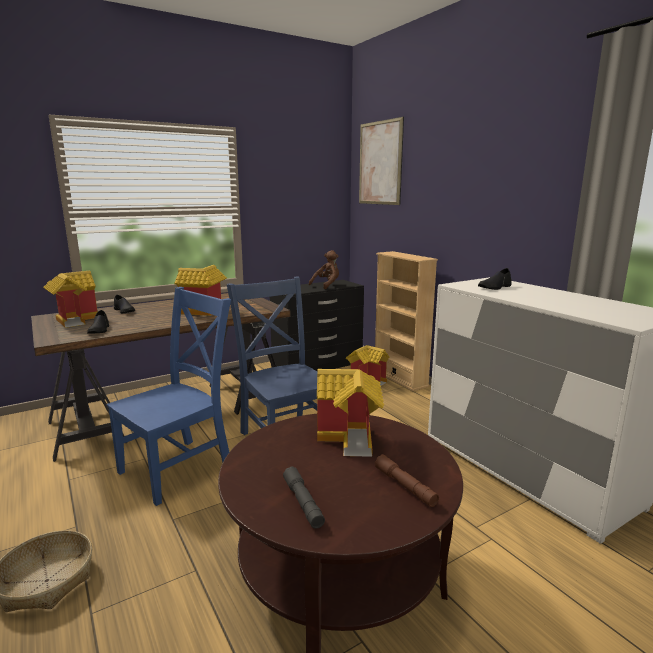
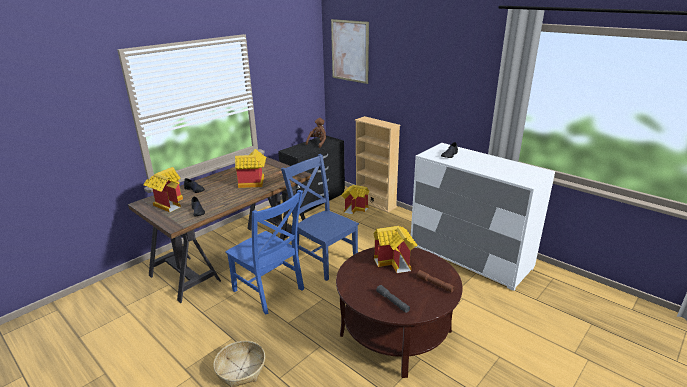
camera: 15 degrees left, 10 degrees up
blue chair [106,287,231,506] -> blue chair turned 105 degrees clockwise [225,190,304,315]

